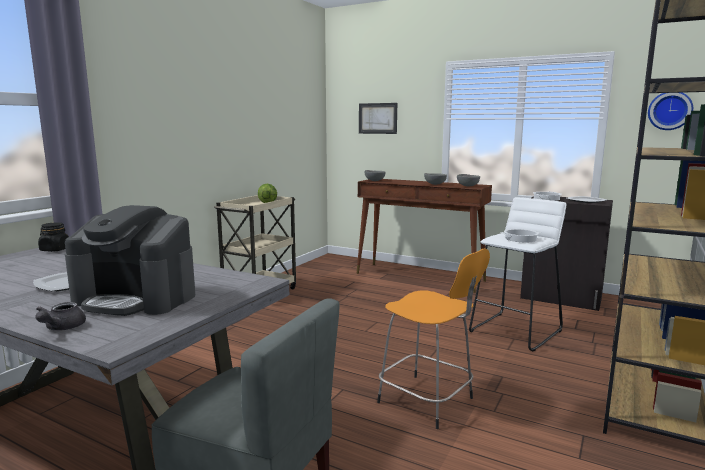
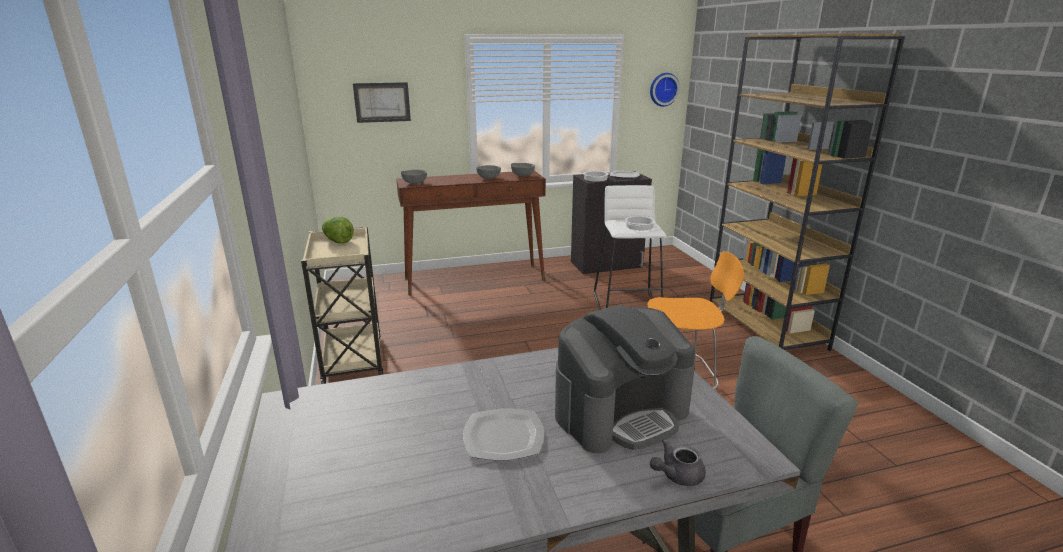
camera: 45 degrees left, 10 degrees up
grey teapot [35,302,86,331] -> grey teapot turned 105 degrees clockwise [650,439,706,486]
black jar [38,222,69,252] -> none

